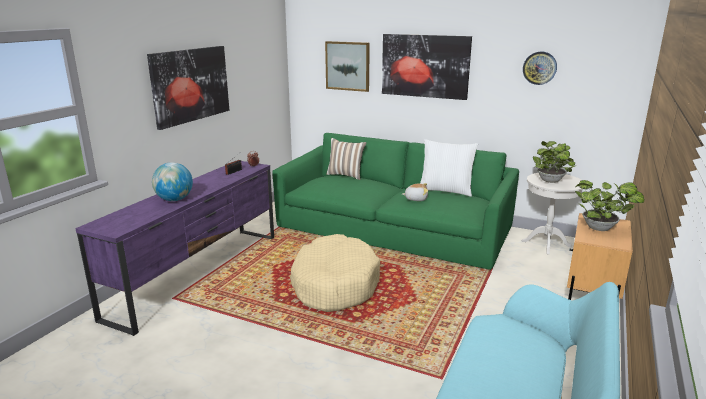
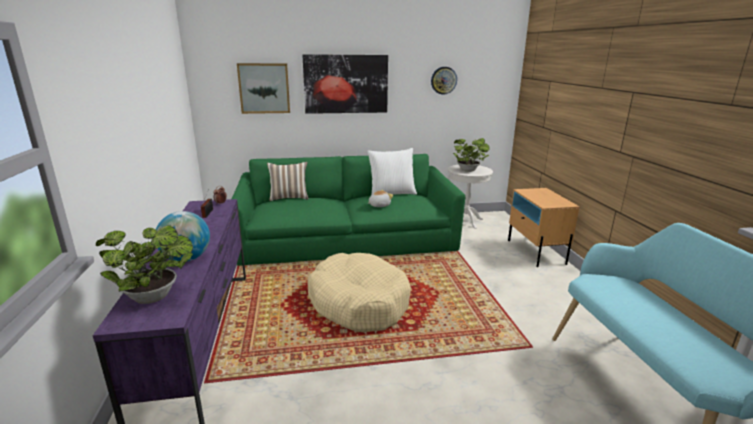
camera: 35 degrees left, 0 degrees up
picture [147,46,229,130] -> none
potted plant [575,180,644,231] -> potted plant moved to [96,226,193,304]

